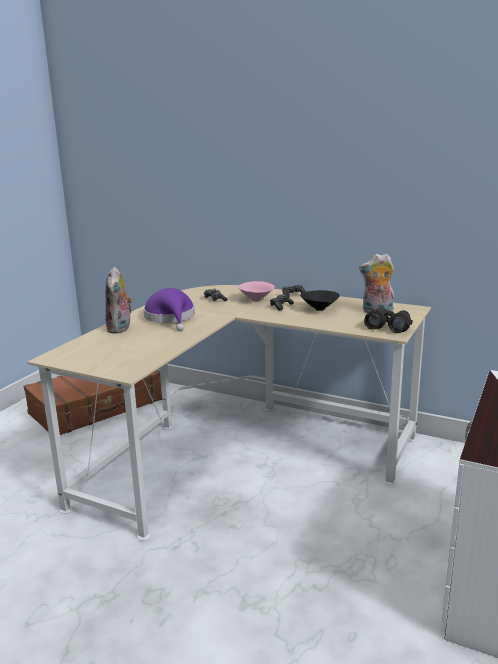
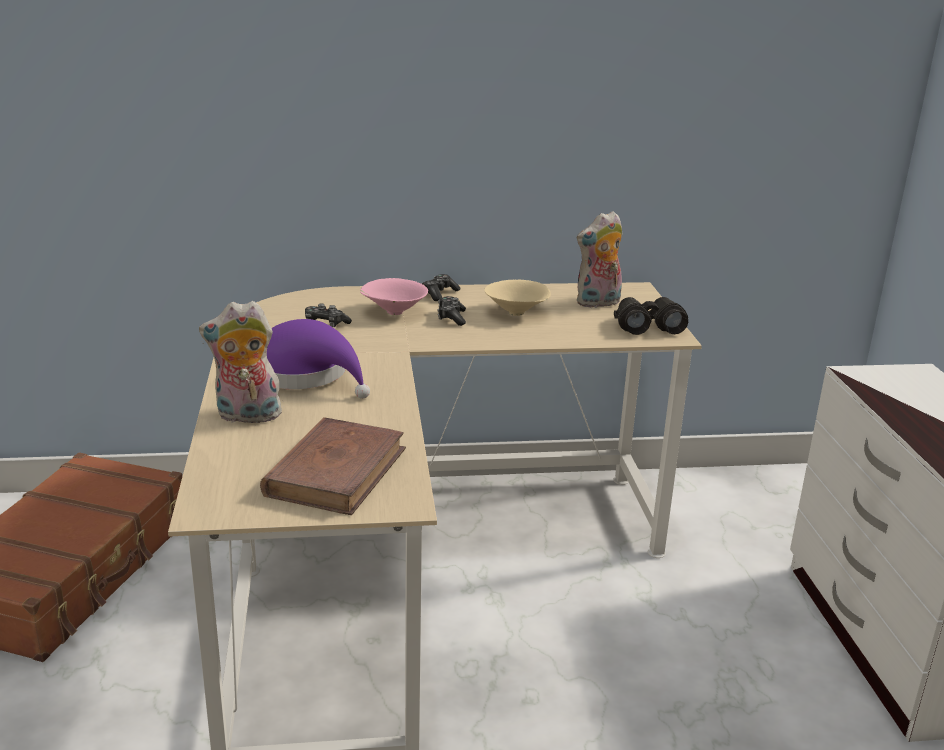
camera: 35 degrees left, 5 degrees up
plush toy [105,267,132,334] -> plush toy turned 120 degrees clockwise [199,301,284,423]
black bowl [300,290,340,311] -> beige bowl [484,280,551,316]
none -> brown book [260,417,406,515]

